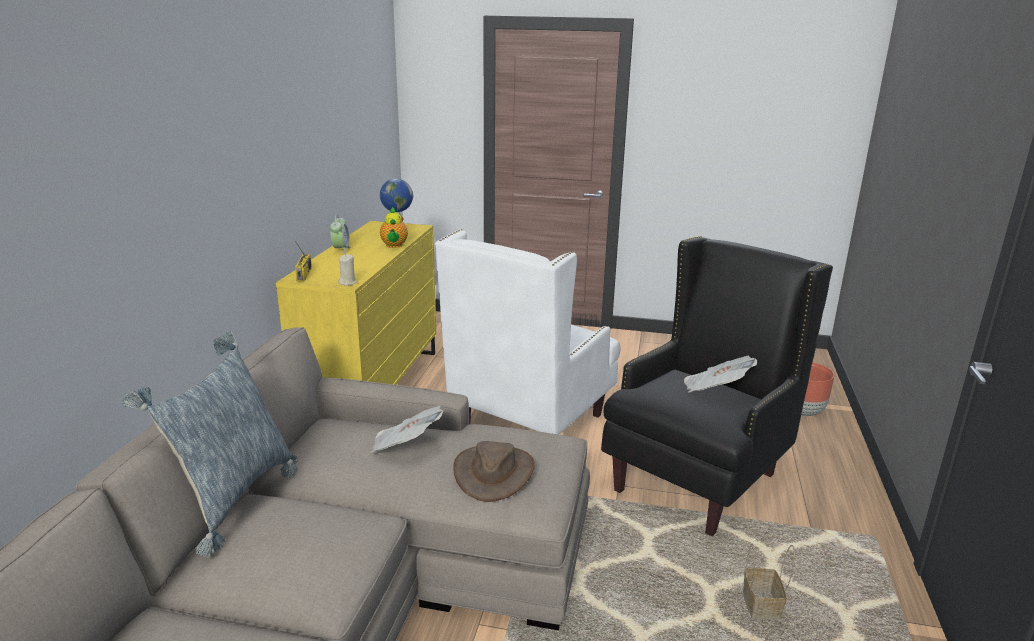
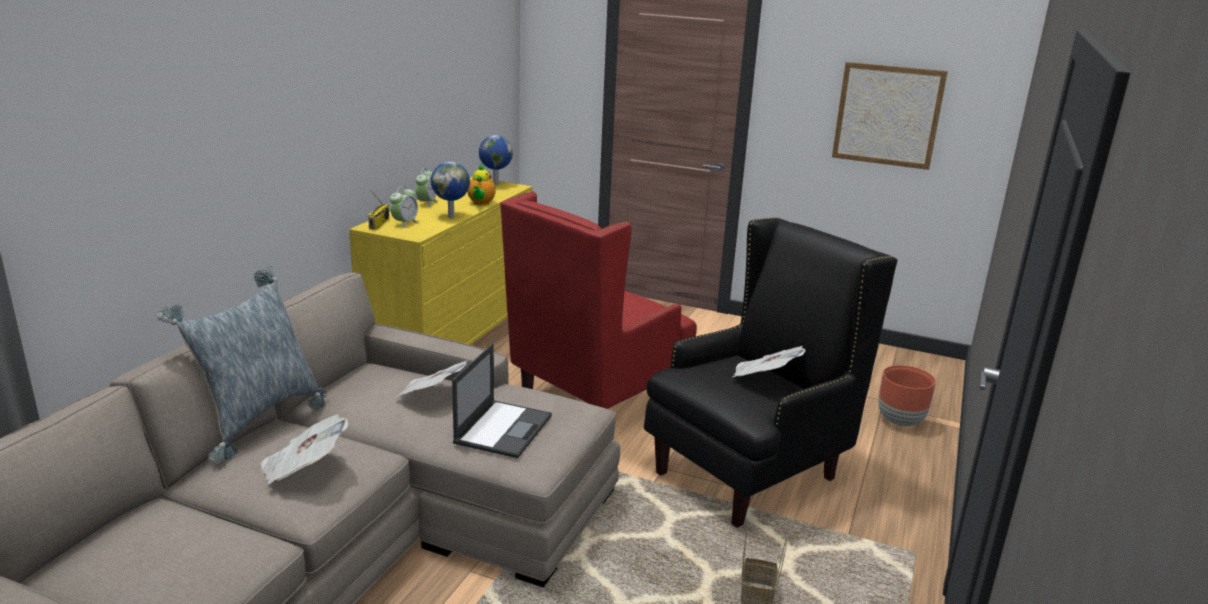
camera: 10 degrees right, 0 degrees up
beige candle [338,254,357,286] -> none
white armchair [435,229,620,435] -> red armchair [500,191,697,409]
brown hat [453,441,535,502] -> laptop [452,343,552,458]
none -> newspaper [261,414,348,484]
none -> alarm clock [390,186,418,228]
none -> globe [431,162,470,218]
none -> picture [832,62,948,170]

